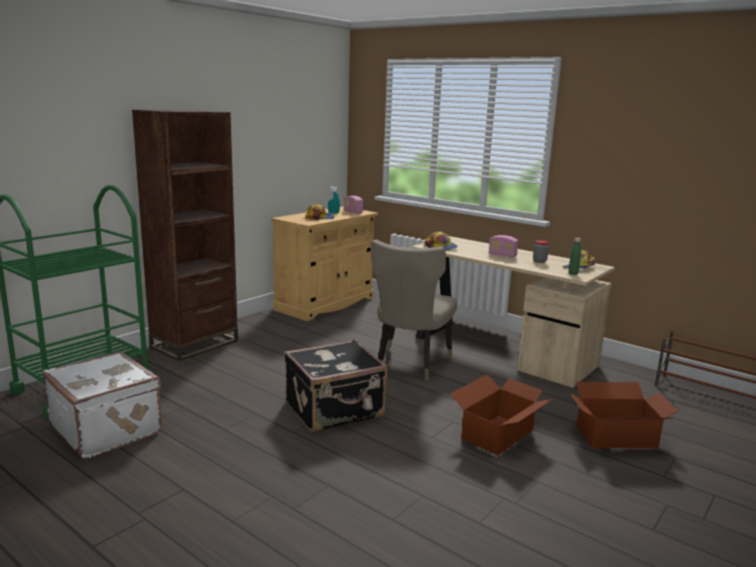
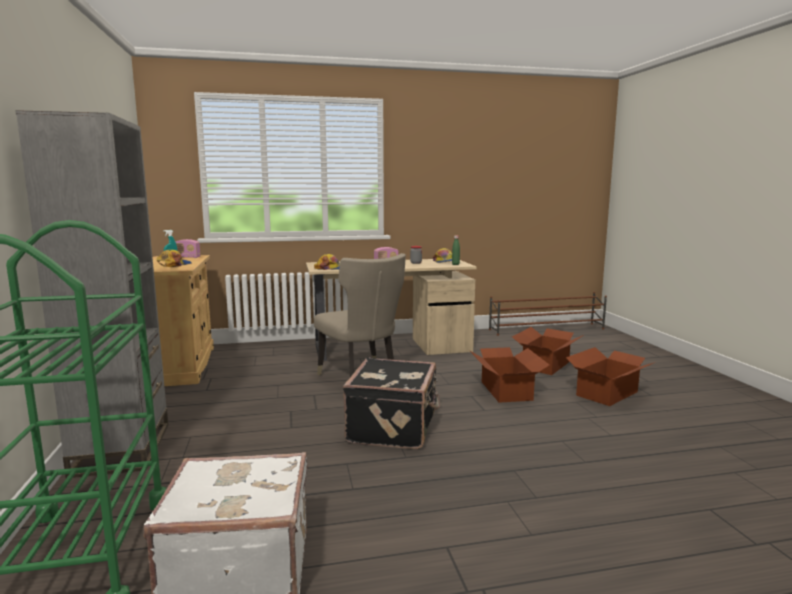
camera: 50 degrees left, 5 degrees down
brown bookcase [132,110,238,361] -> grey bookcase [15,110,169,478]
none -> cardboard box [566,347,655,406]

